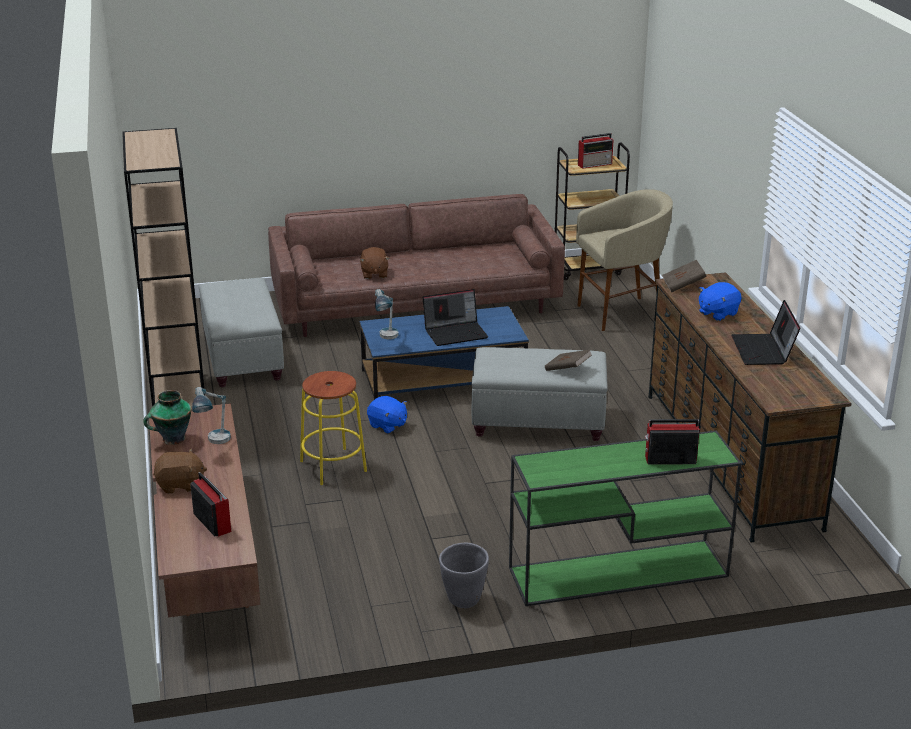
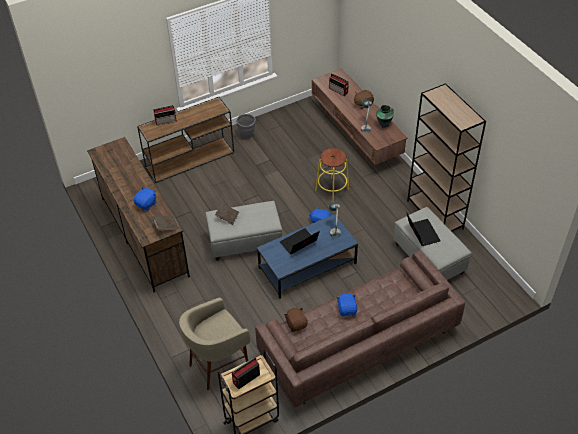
camera: 165 degrees right, 20 degrees up
brown plush toy [360,247,390,279] -> brown plush toy moved to [284,307,307,332]
green console table [509,430,742,606] -> brown console table [137,97,234,183]
laptop [731,300,800,365] -> laptop moved to [406,212,441,246]
none -> blue plush toy [336,293,358,316]

